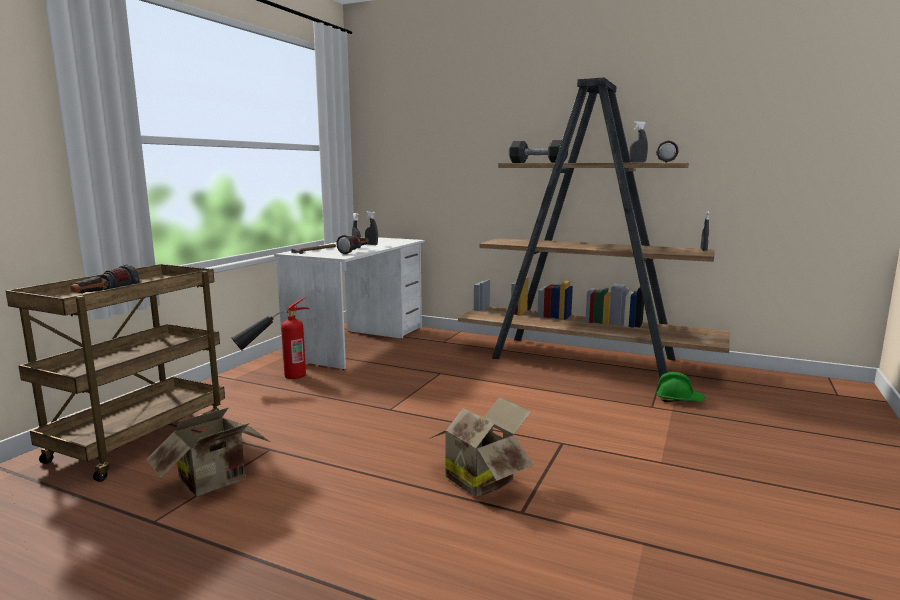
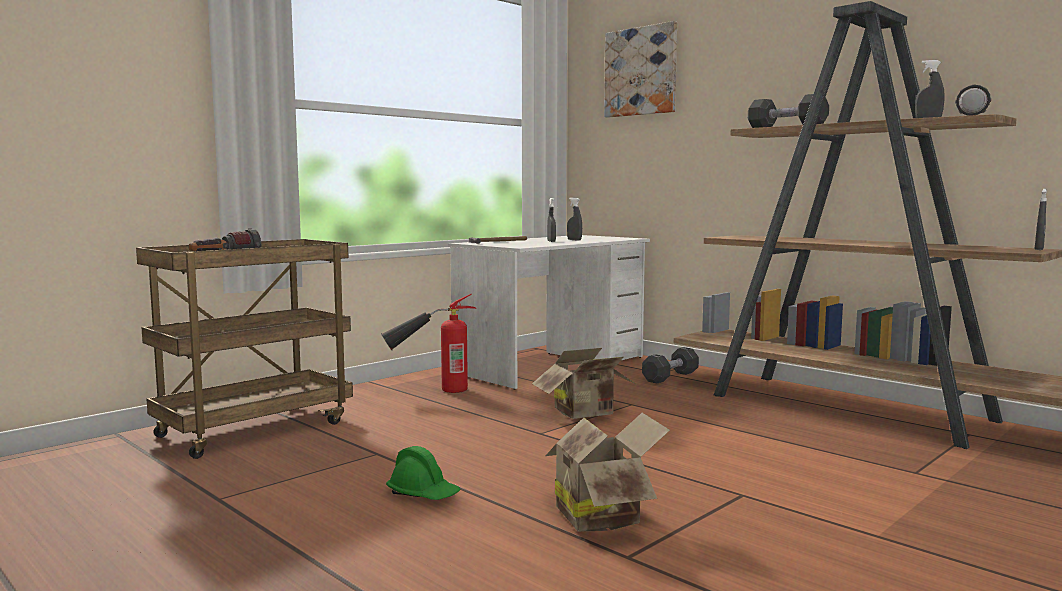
camera: 20 degrees right, 5 degrees down
cardboard box [146,408,270,496] -> cardboard box moved to [532,348,636,419]
flashlight [336,235,369,254] -> none
green hard hat [656,372,705,402] -> green hard hat moved to [386,446,460,500]
none -> picture [604,21,677,118]
none -> black dumbbell [642,347,699,383]

